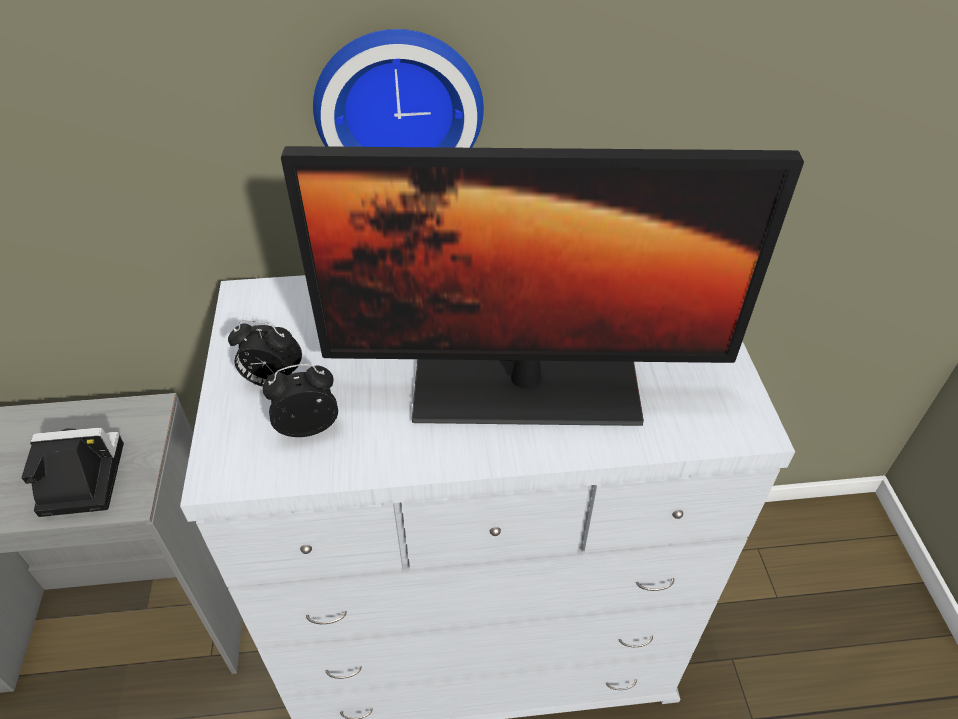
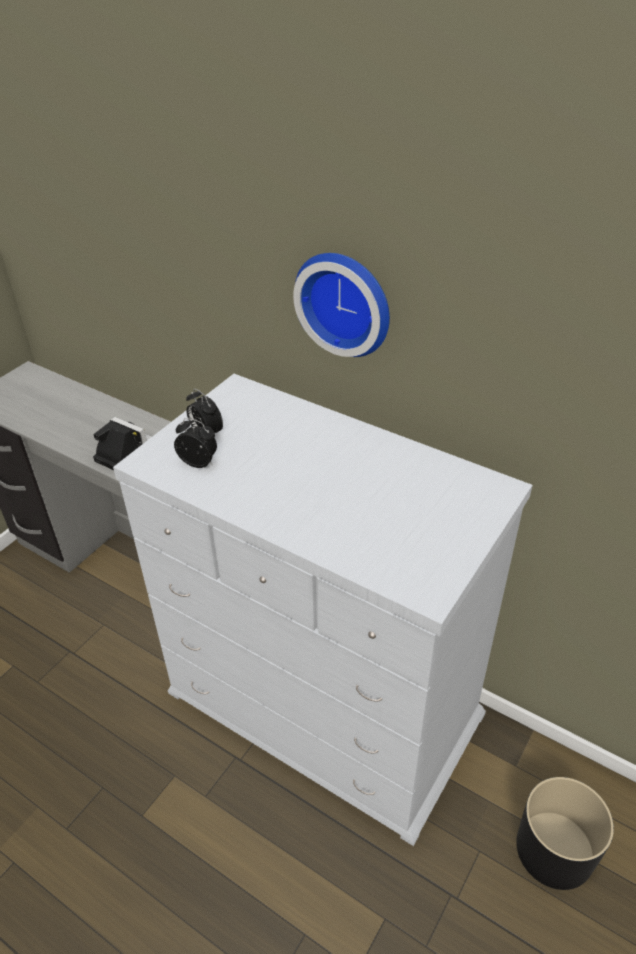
camera: 40 degrees right, 5 degrees down
monitor [281,146,804,426] -> none
none -> black planter [516,777,614,890]

